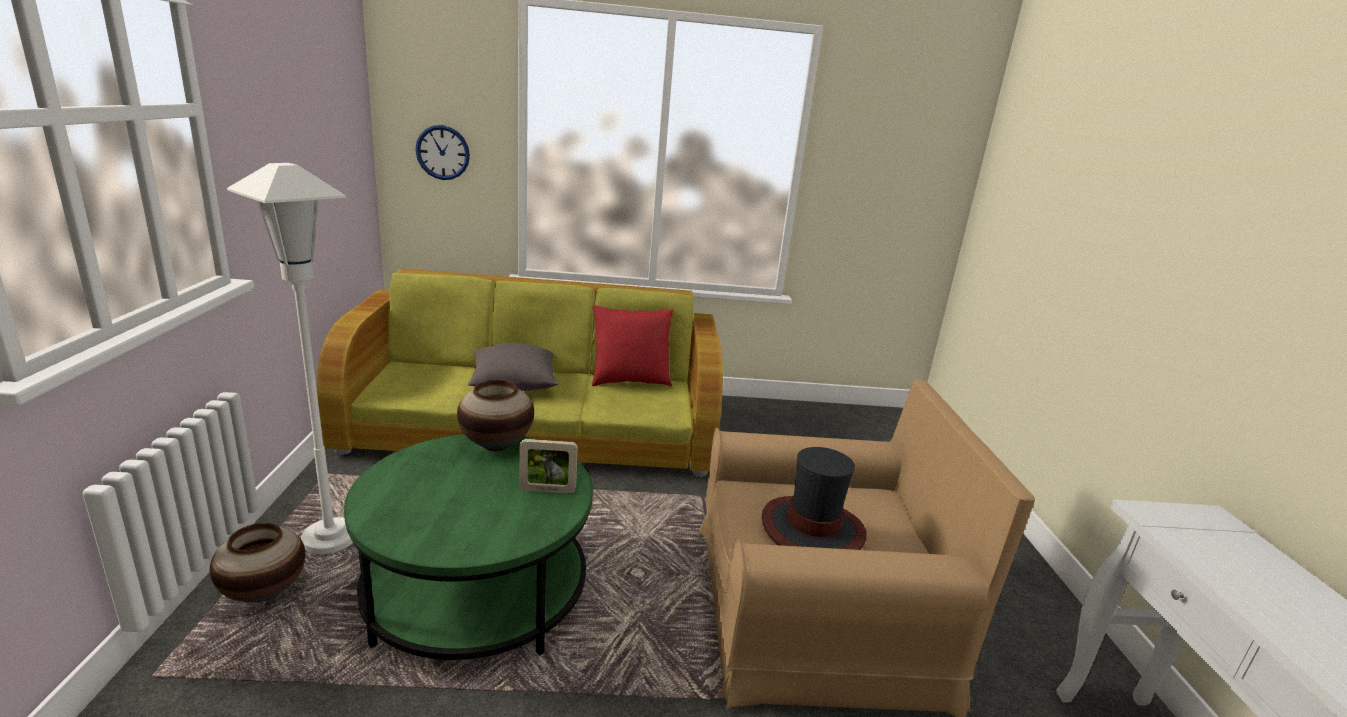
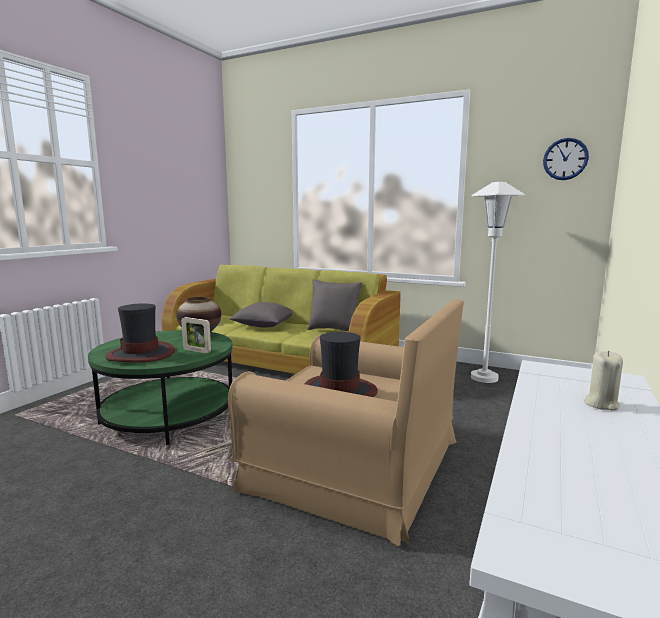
camera: 30 degrees right, 10 degrees down
vase [210,523,305,602] -> none
white floor lamp [227,163,353,554] -> white floor lamp moved to [471,182,525,383]
wall clock [415,125,470,180] -> wall clock moved to [543,138,589,180]
red pillow [592,305,673,387] -> grey pillow [307,279,362,331]
none -> hat [105,303,175,363]
none -> beige candle [584,351,623,411]

